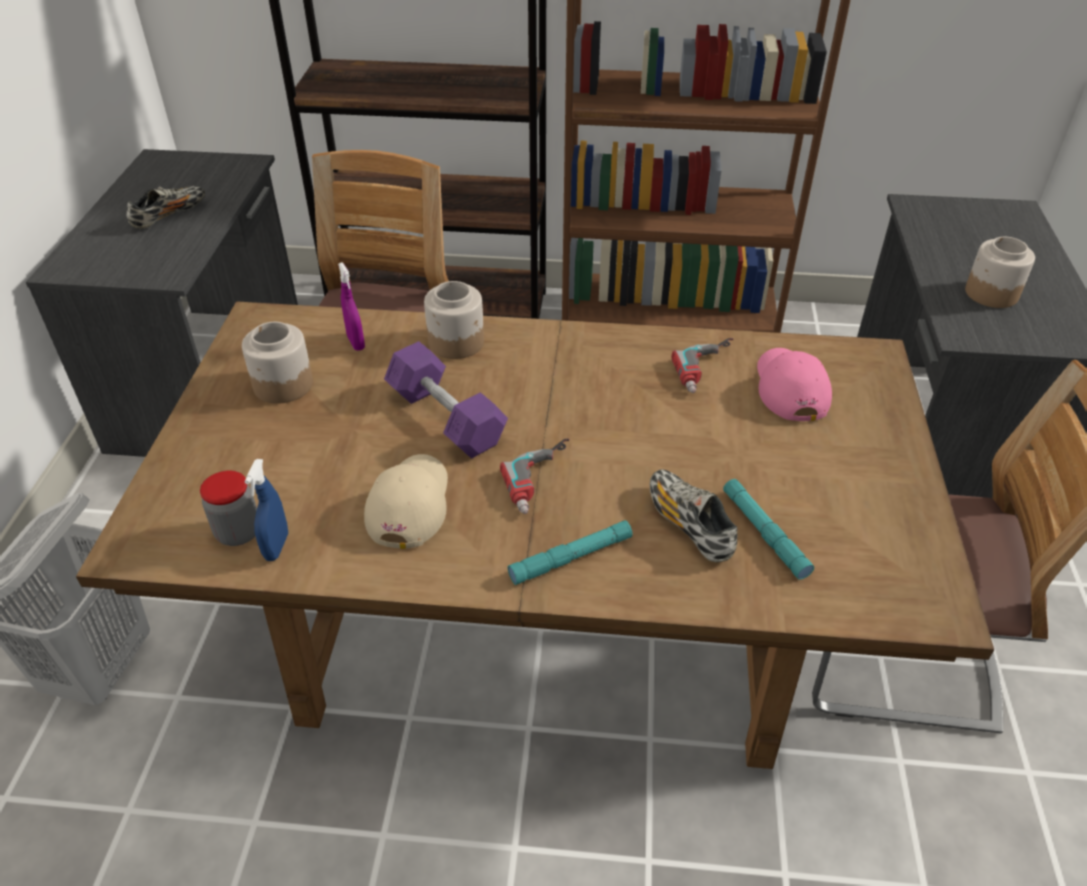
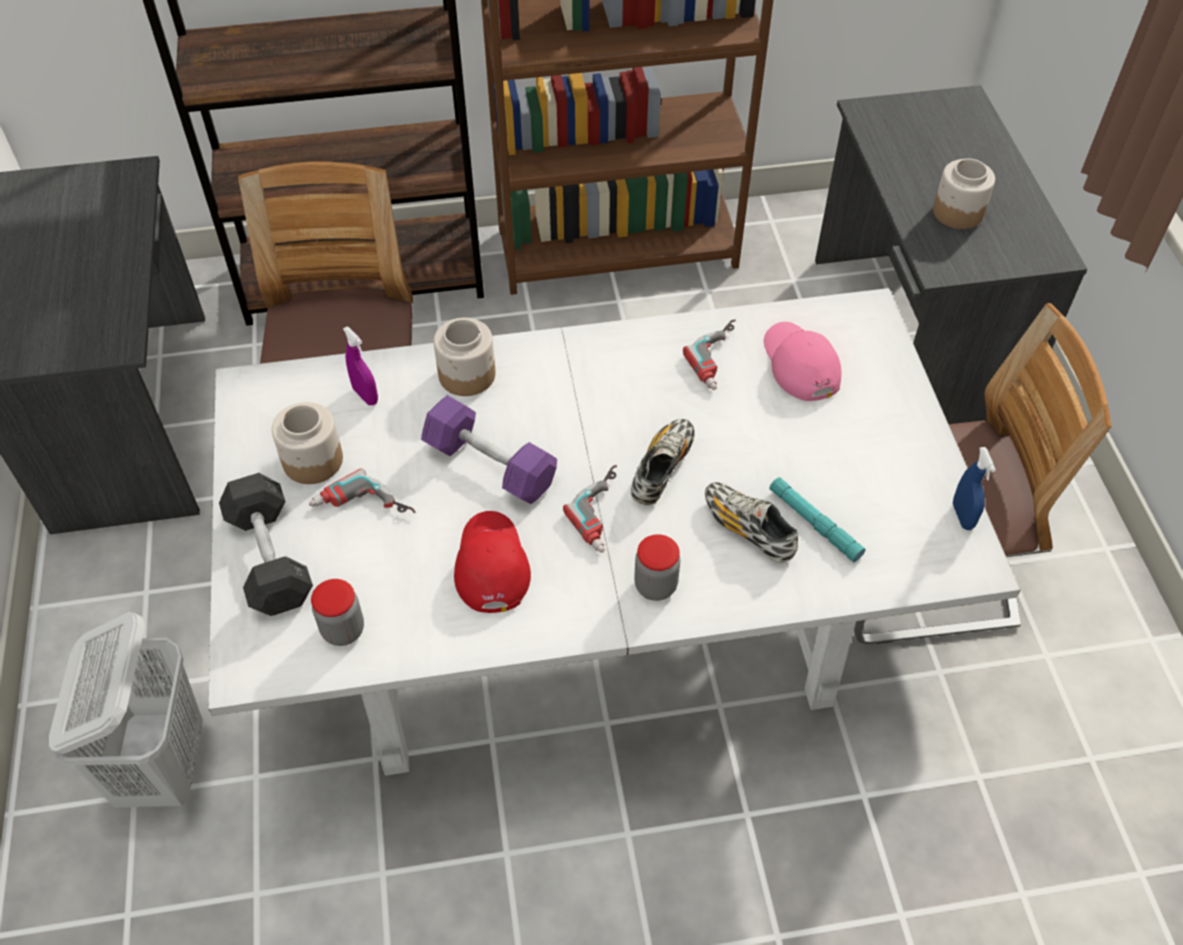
camera: 15 degrees left, 10 degrees up
brown dining table [76,301,994,769] -> white dining table [209,288,1021,776]
shoe [126,186,205,229] -> shoe moved to [631,419,695,505]
blue spray bottle [245,459,288,561] -> blue spray bottle moved to [953,447,996,530]
beige cap [364,454,448,549] -> red cap [454,511,531,613]
turquoise flashlight [508,520,633,585] -> jar [634,534,680,601]
none -> grey dumbbell [219,473,313,616]
none -> power drill [309,469,416,513]

